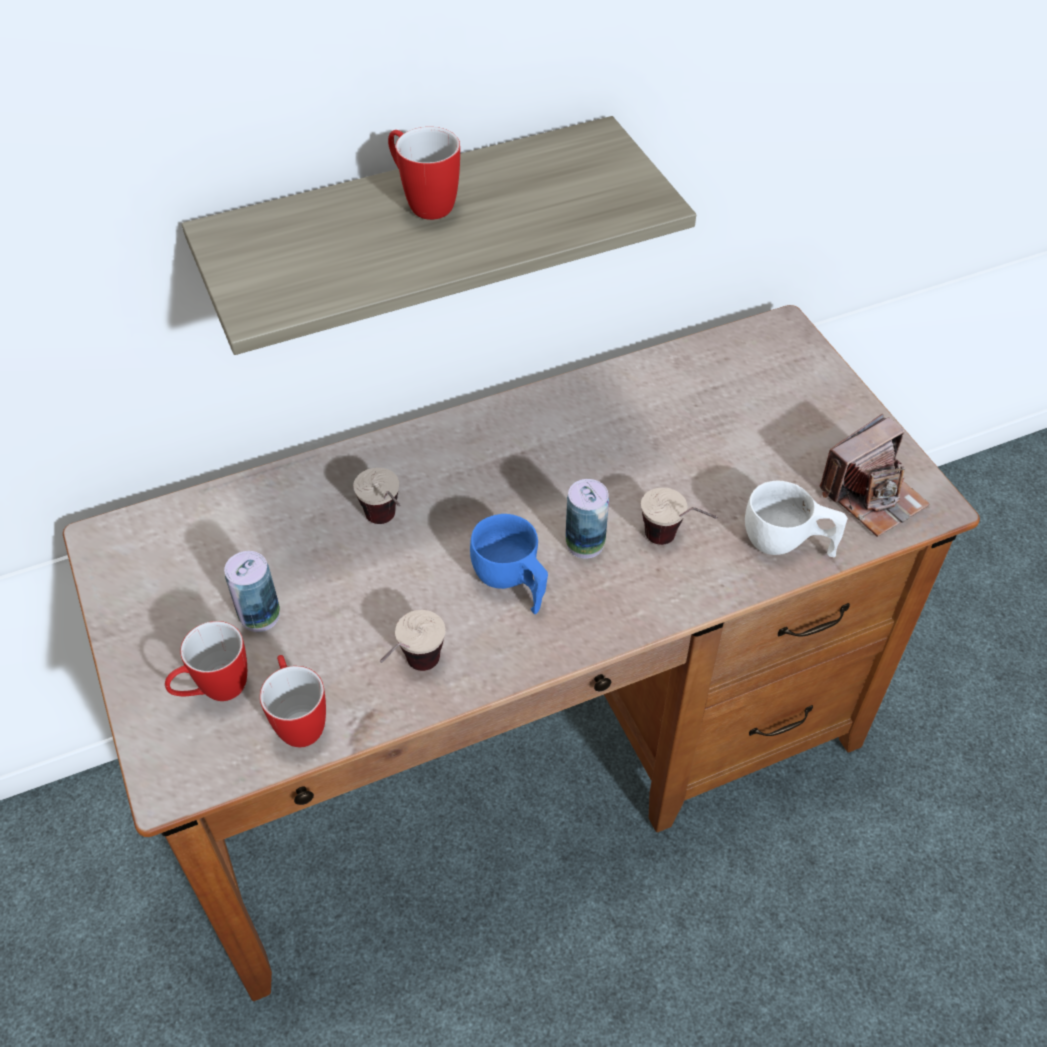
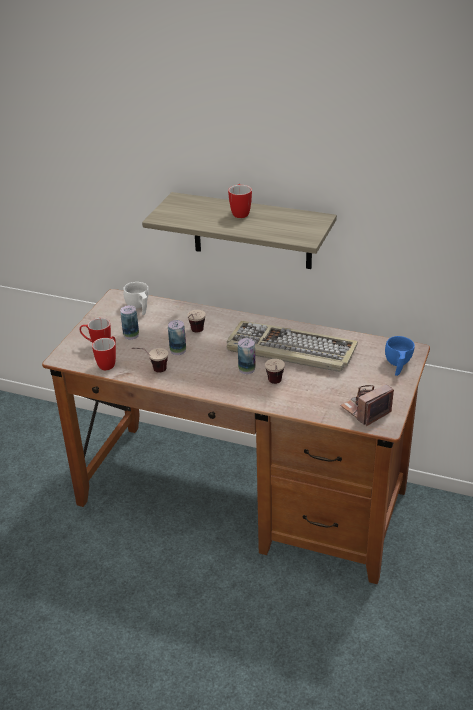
camera: 45 degrees right, 15 degrees down
blue cup [470,514,548,614] -> blue cup moved to [385,336,415,376]
white cup [745,481,848,557] -> white cup moved to [123,282,149,315]
camera [820,414,930,537] -> camera turned 135 degrees clockwise [340,384,394,426]
none -> can [168,320,186,355]
none -> keyboard [226,321,358,372]

